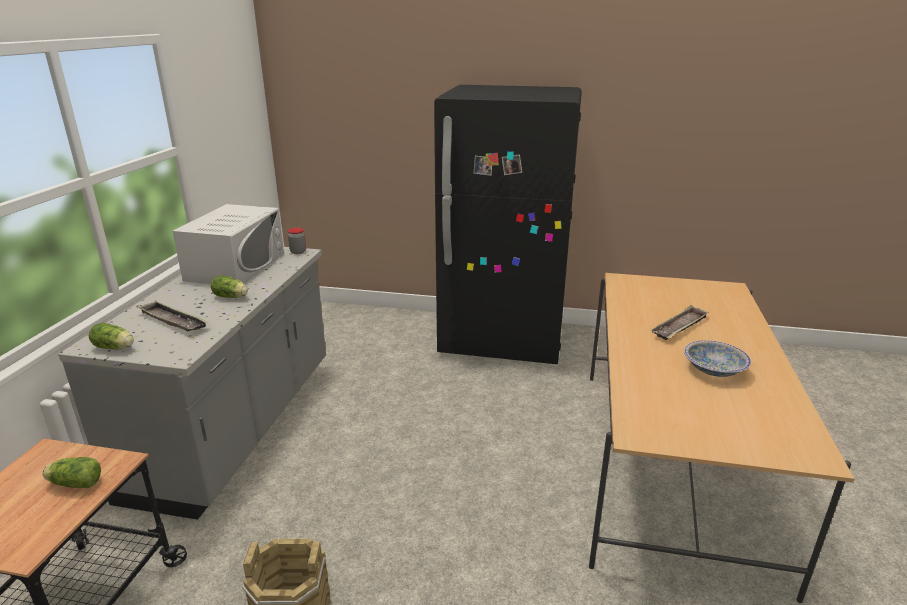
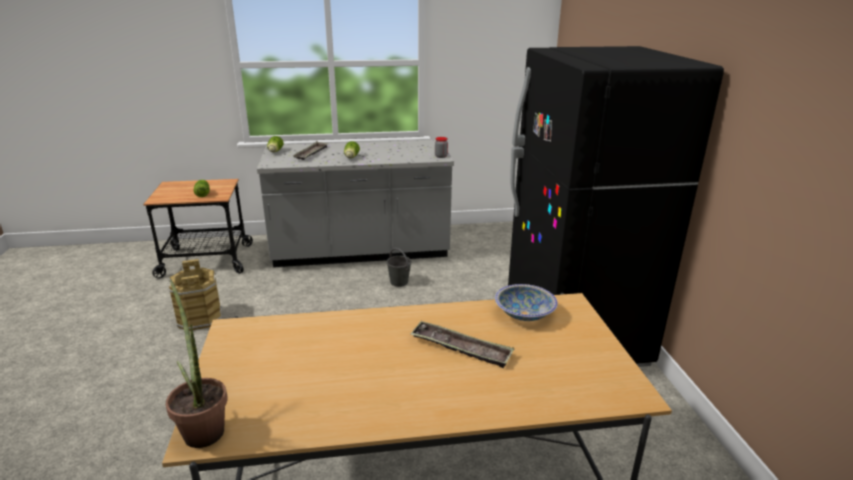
camera: 70 degrees right, 0 degrees up
white microwave [172,204,284,284] -> none
bowl [684,340,751,377] -> bowl moved to [495,284,558,321]
none -> potted plant [166,279,228,448]
none -> grey bucket [387,248,411,287]

